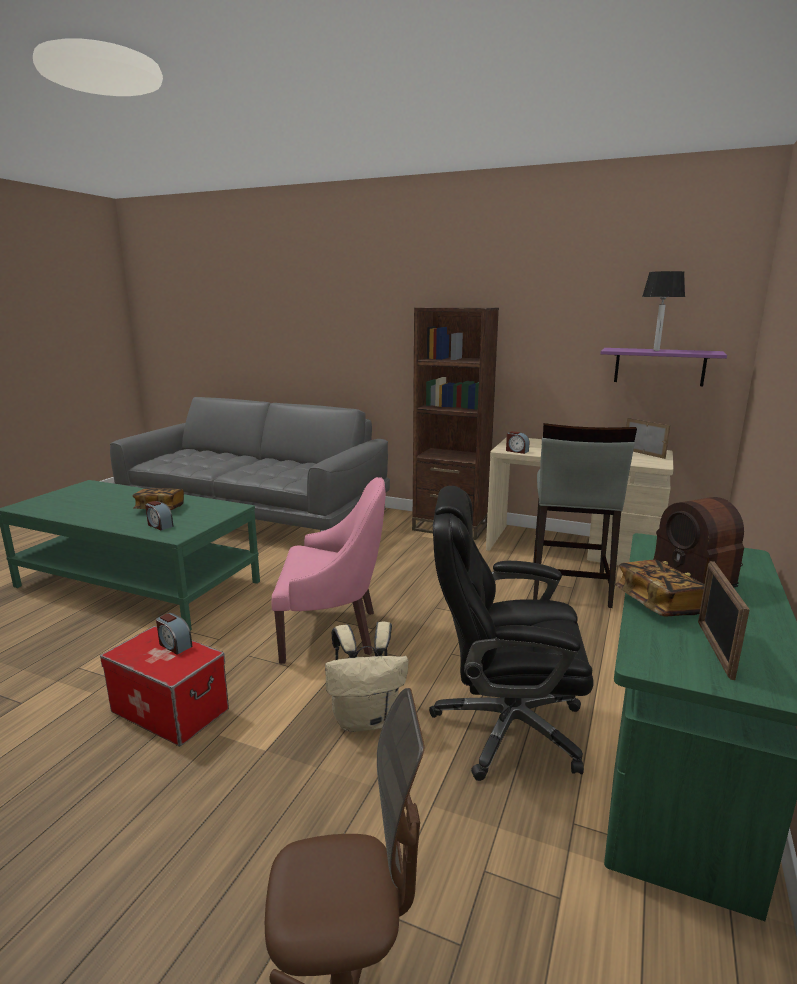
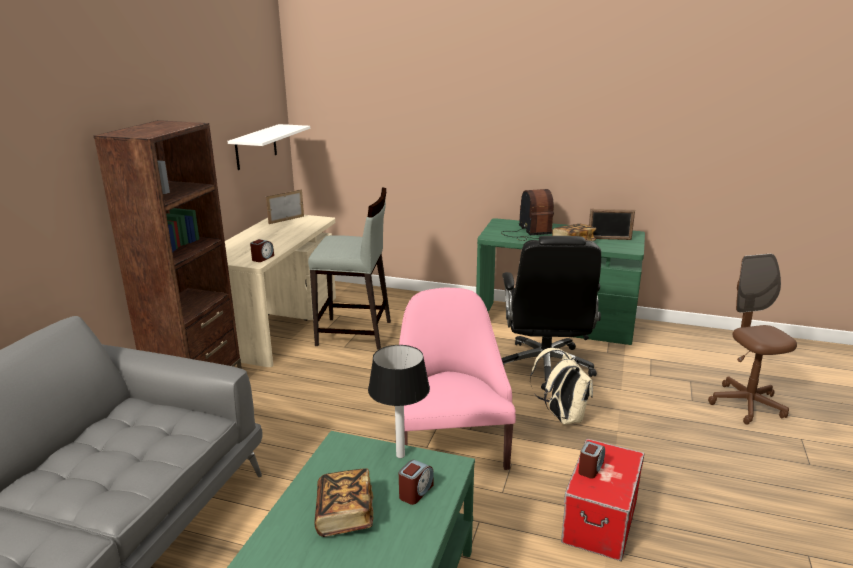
camera: 95 degrees left, 5 degrees up
purple shelf [600,348,727,386] -> white shelf [227,124,310,170]
table lamp [642,271,685,351] -> table lamp moved to [368,345,430,458]
radio [653,497,744,587] -> radio turned 75 degrees counterclockwise [501,189,554,241]

